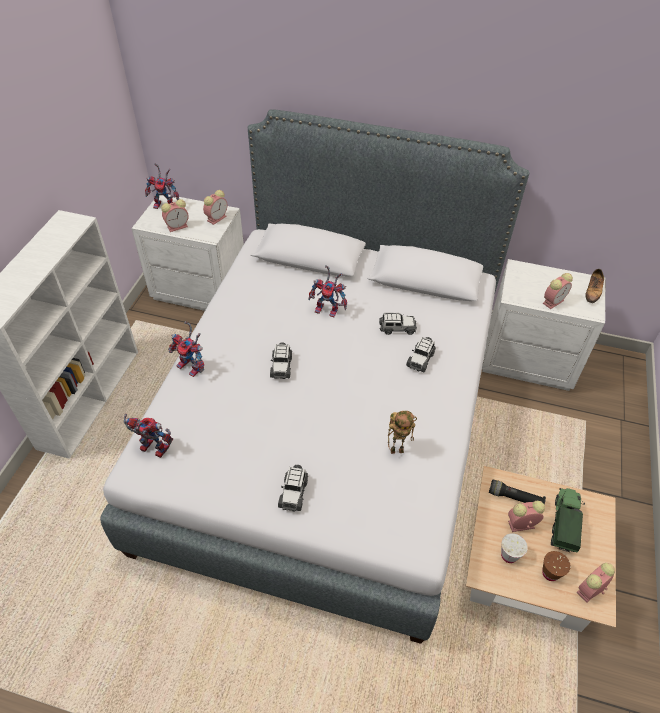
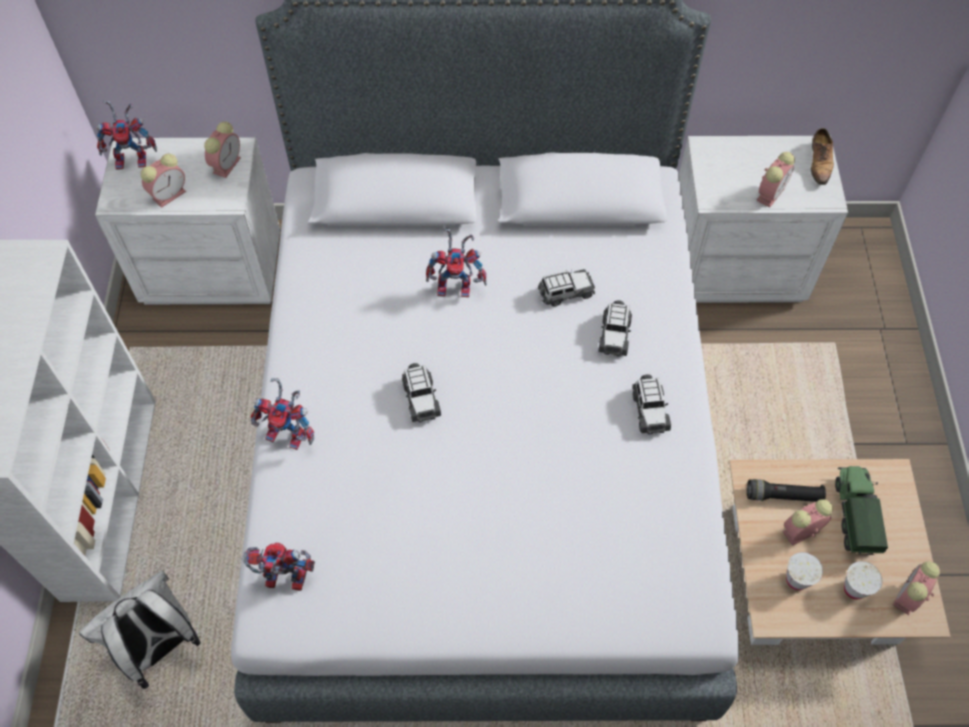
camera: 15 degrees left, 10 degrees up
toy car [278,465,308,512] -> toy car moved to [633,374,671,434]
toy robot [388,411,417,454] -> none
brown cup [542,551,571,581] -> white cup [844,561,882,599]
none -> white backpack [79,570,201,689]

